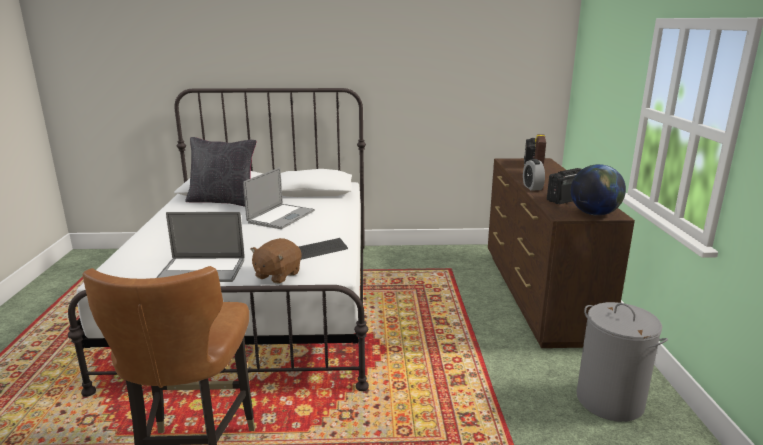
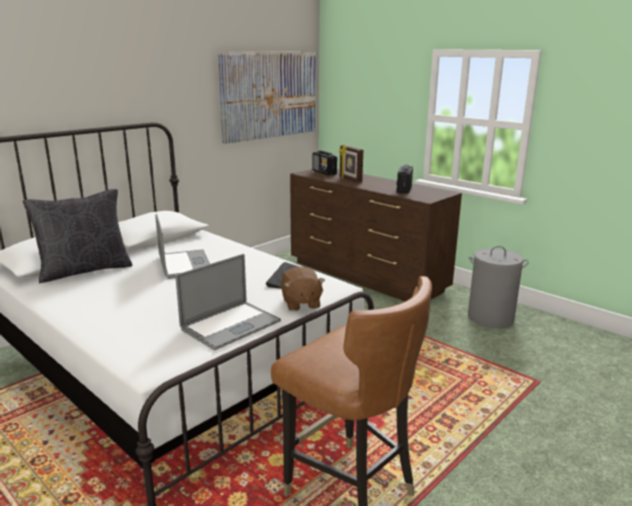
camera: 45 degrees left, 0 degrees up
alarm clock [523,159,545,191] -> none
globe [571,164,626,216] -> none
none -> picture [217,51,315,144]

